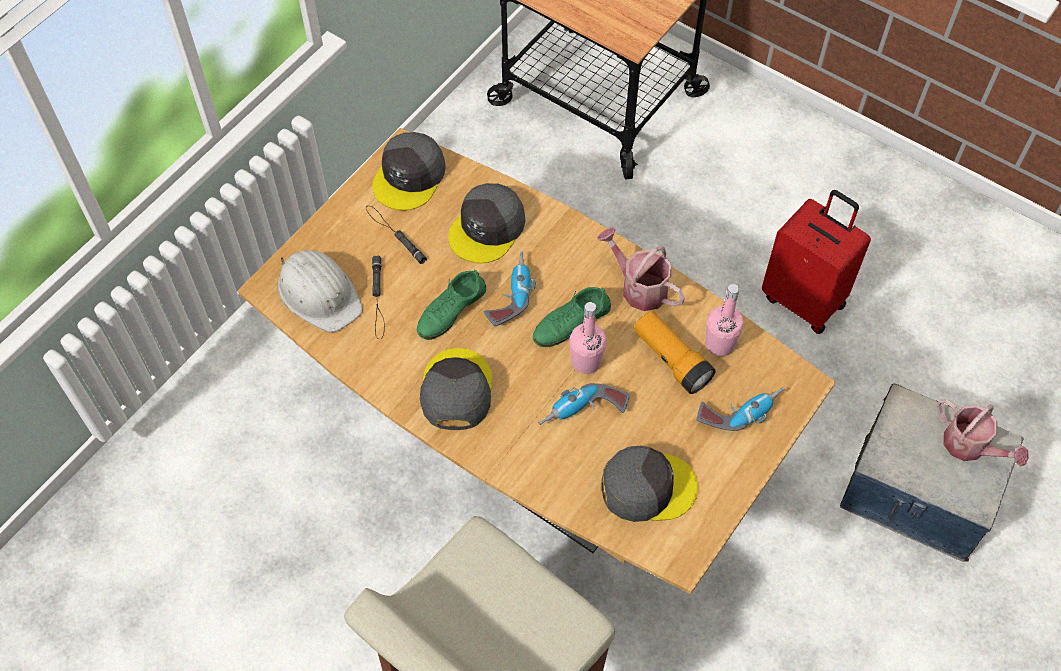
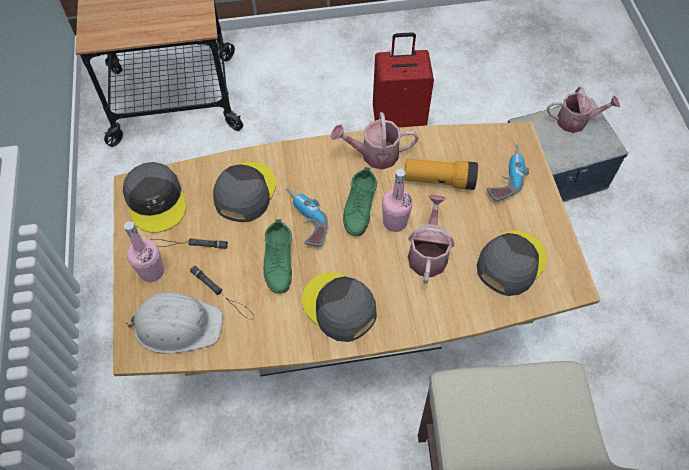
camera: 45 degrees left, 0 degrees up
grey cap [448,183,526,263] -> grey cap turned 150 degrees counterclockwise [213,162,276,222]
power drill [538,383,630,425] -> watering can [408,195,455,284]
pink bottle [706,284,744,357] -> pink bottle moved to [124,221,164,282]

